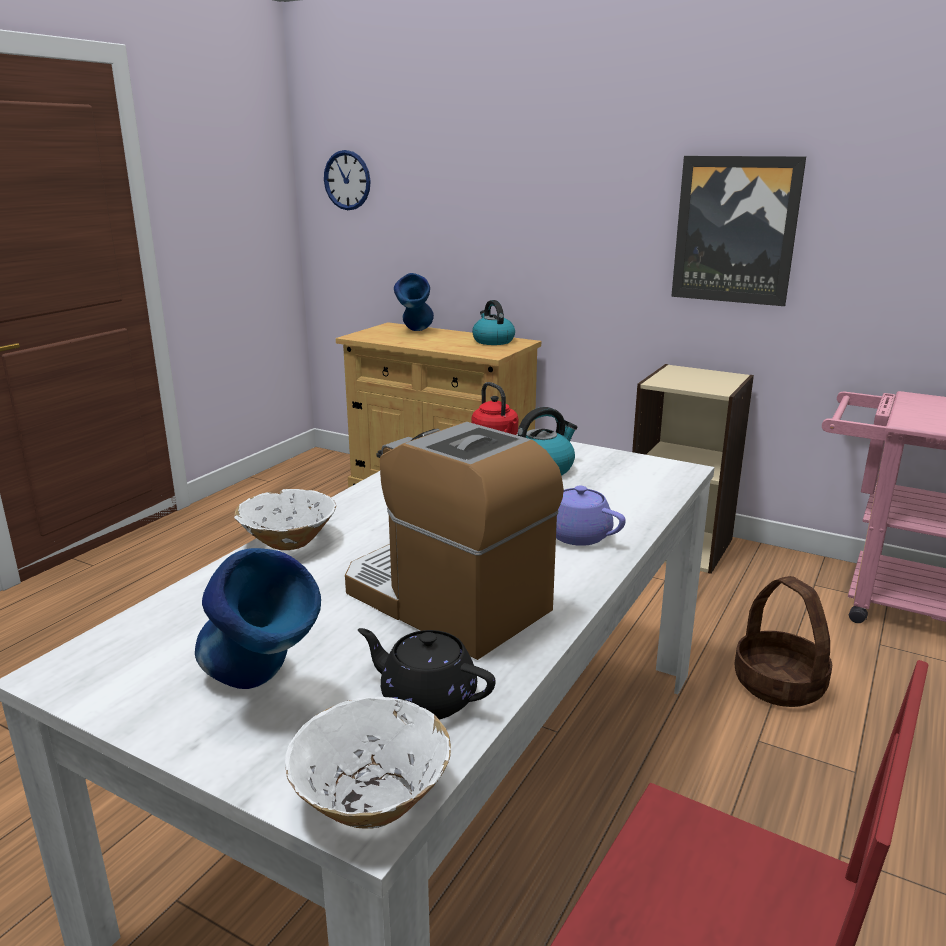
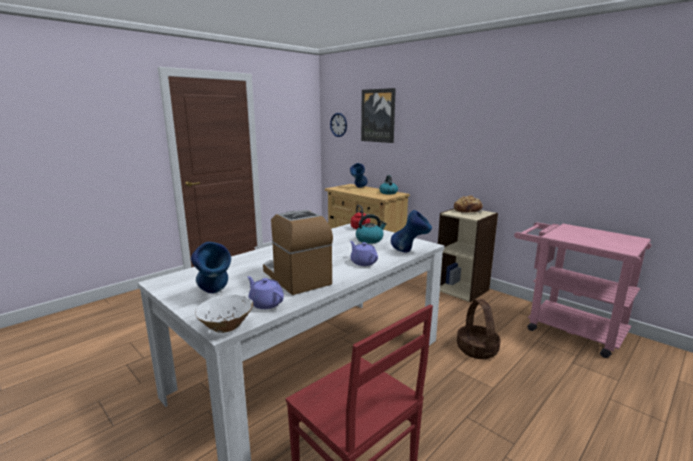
camera: 15 degrees right, 5 degrees down
white bowl [234,489,336,550] -> none
black teapot [358,628,496,719] -> purple teapot [247,276,284,309]
picture [671,156,806,306] -> picture moved to [361,88,396,143]
none -> blue vase [391,210,432,253]
none -> bread [454,195,483,213]

